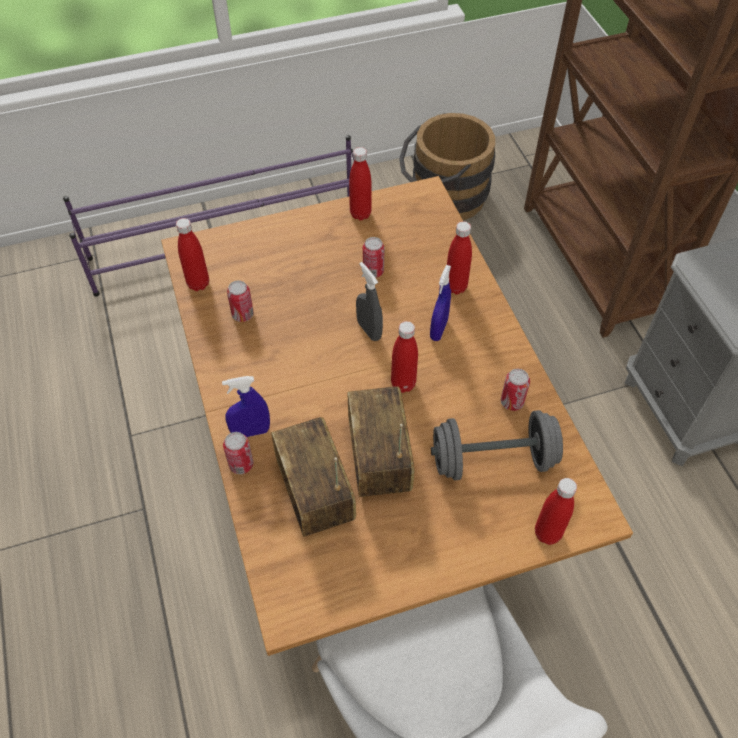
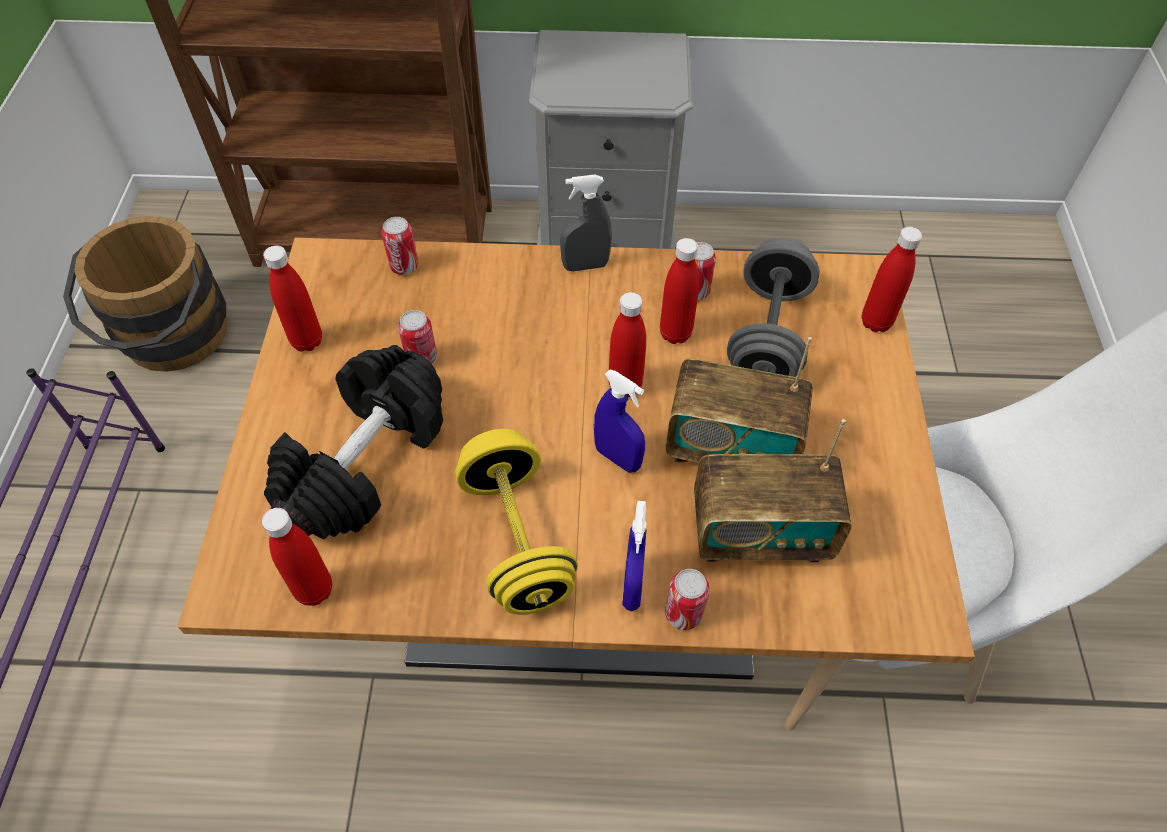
camera: 70 degrees left, 0 degrees up
can [227,280,254,322] -> can moved to [381,217,419,275]
grey spray bottle [356,262,383,341] -> grey spray bottle moved to [560,175,612,272]
blue spray bottle [430,265,451,341] -> blue spray bottle moved to [594,369,645,473]
red bottle [447,221,472,294] -> red bottle moved to [660,238,699,344]
none -> black dumbbell [264,345,443,540]
none -> yellow dumbbell [455,429,578,615]

